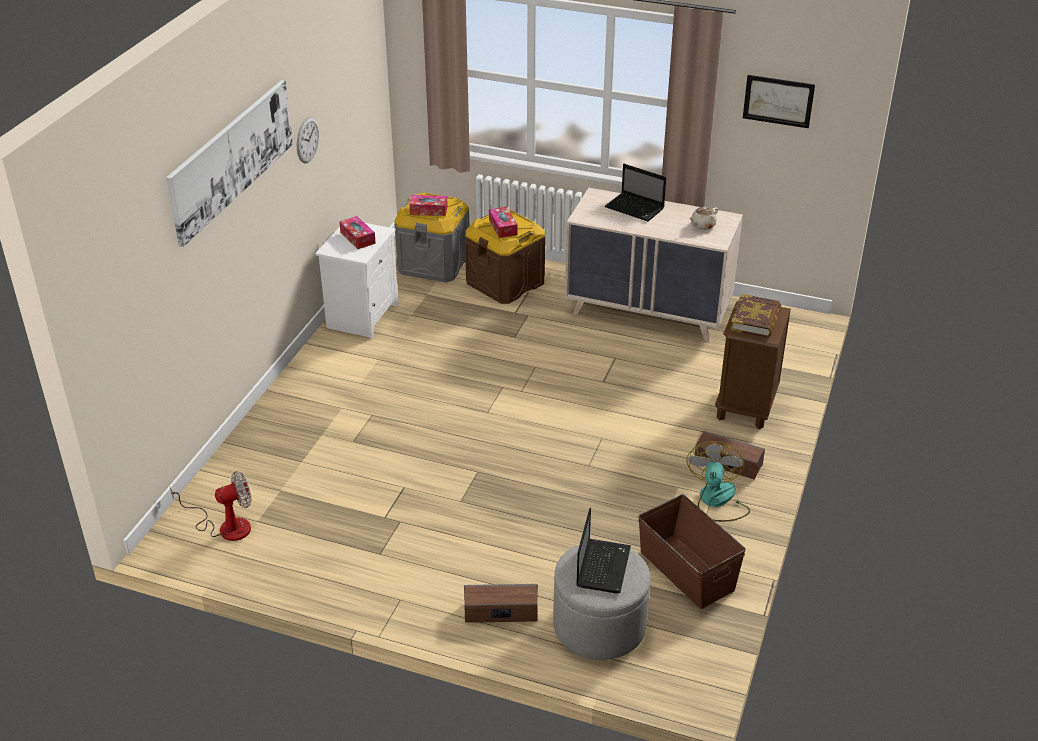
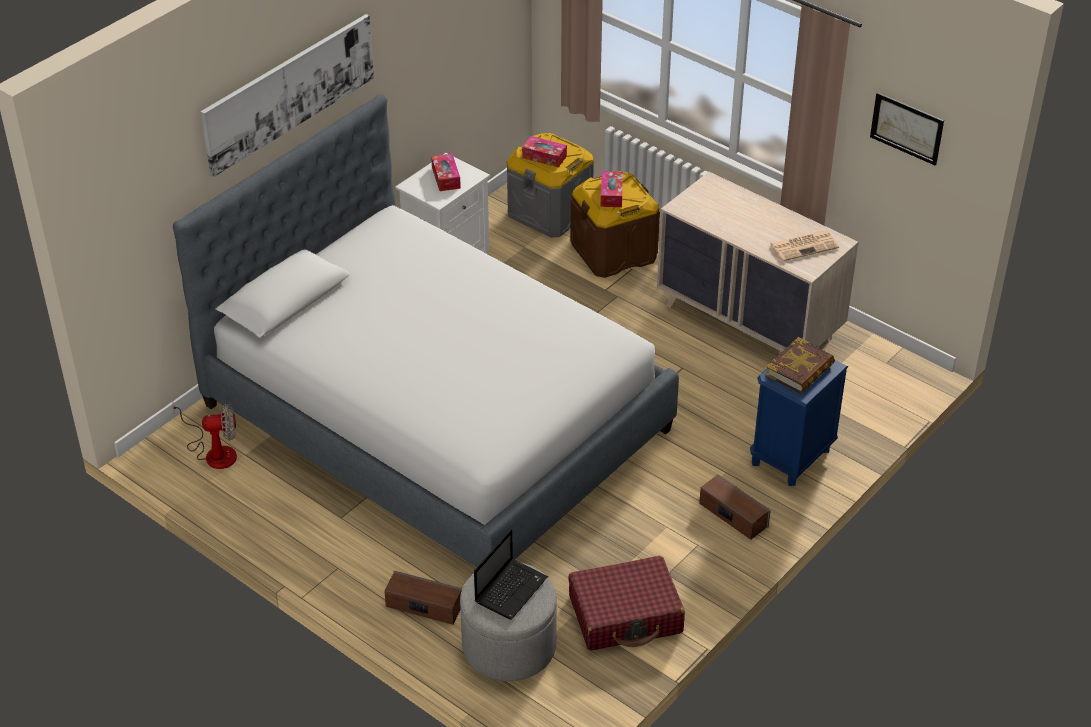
camera: 20 degrees right, 5 degrees up
wall clock [297,117,319,163] -> none
laptop [605,164,666,221] -> none
brown storage box [638,494,746,609] -> red suitcase [568,556,685,651]
fan [686,441,750,522] -> none
beige teapot [689,207,718,230] -> newspaper [769,230,839,261]
brown nightstand [715,301,791,429] -> blue nightstand [750,360,848,486]
none -> bed [173,94,679,567]

